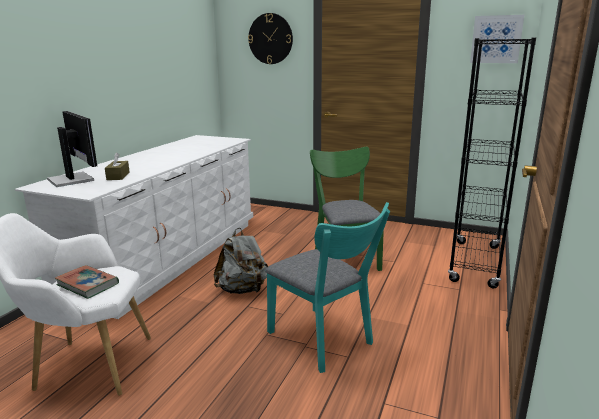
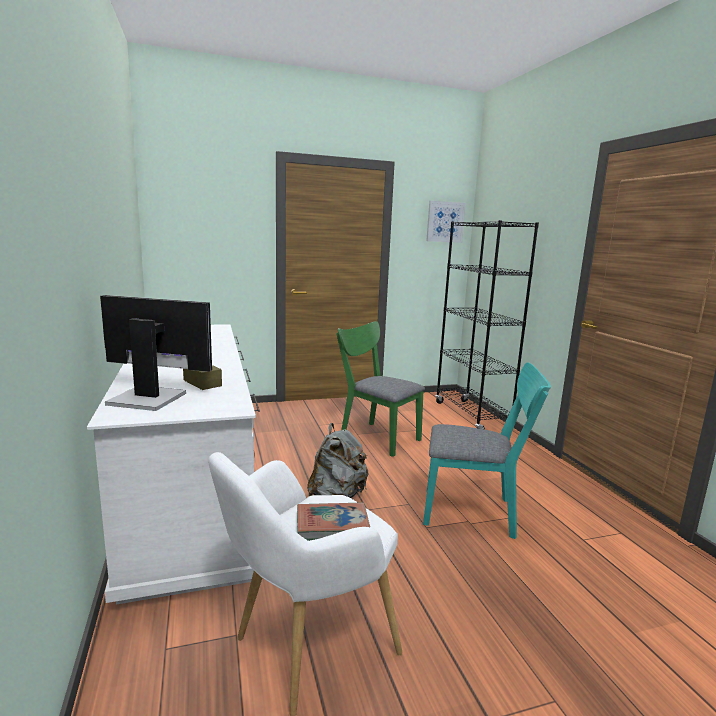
camera: 40 degrees left, 5 degrees down
wall clock [248,13,293,64] -> none

